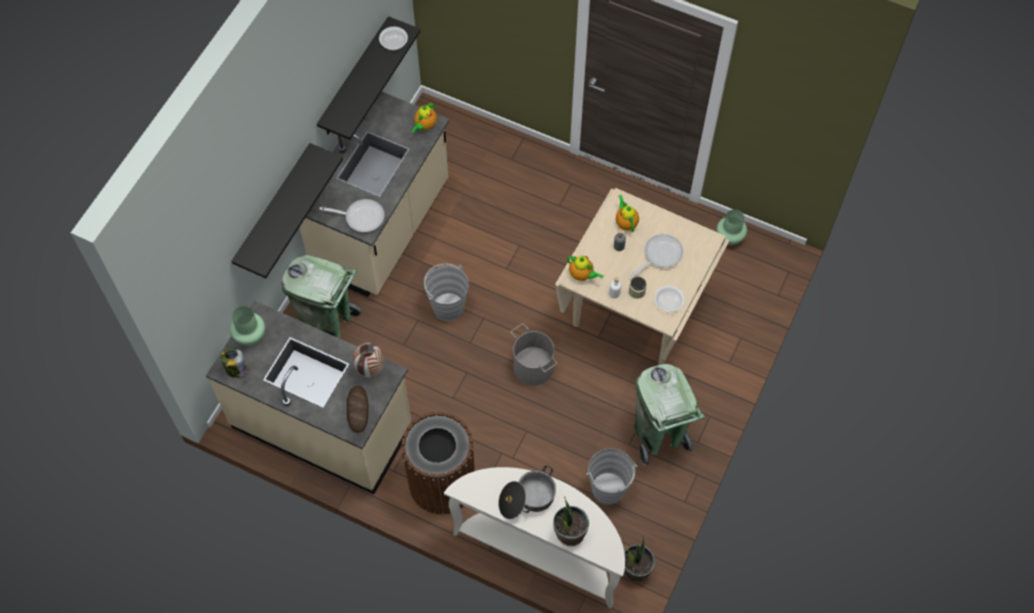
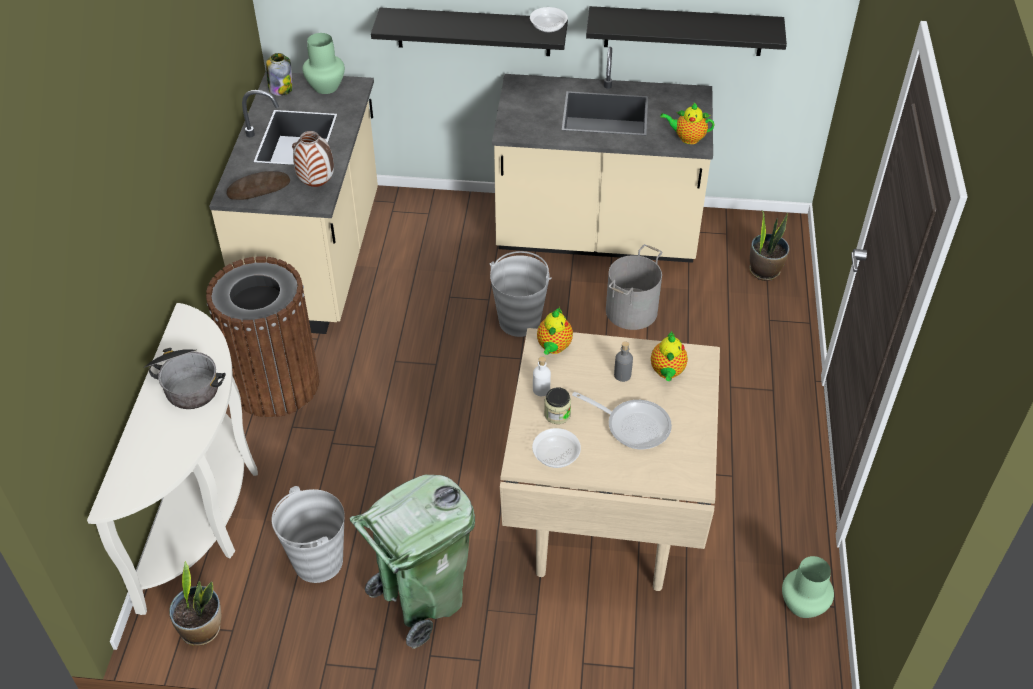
camera: 70 degrees right, 15 degrees down
green trash can [282,255,362,338] -> none
frying pan [319,199,385,232] -> none
bowl [379,27,408,50] -> bowl moved to [530,7,568,32]
grey bucket [511,323,557,385] -> grey bucket moved to [606,244,662,330]
potted plant [553,496,589,546] -> potted plant moved to [749,210,789,281]
teapot [616,194,639,232] -> teapot turned 135 degrees clockwise [651,331,688,381]

